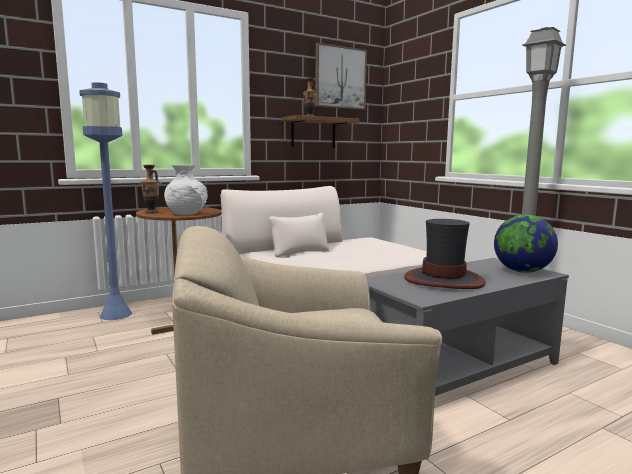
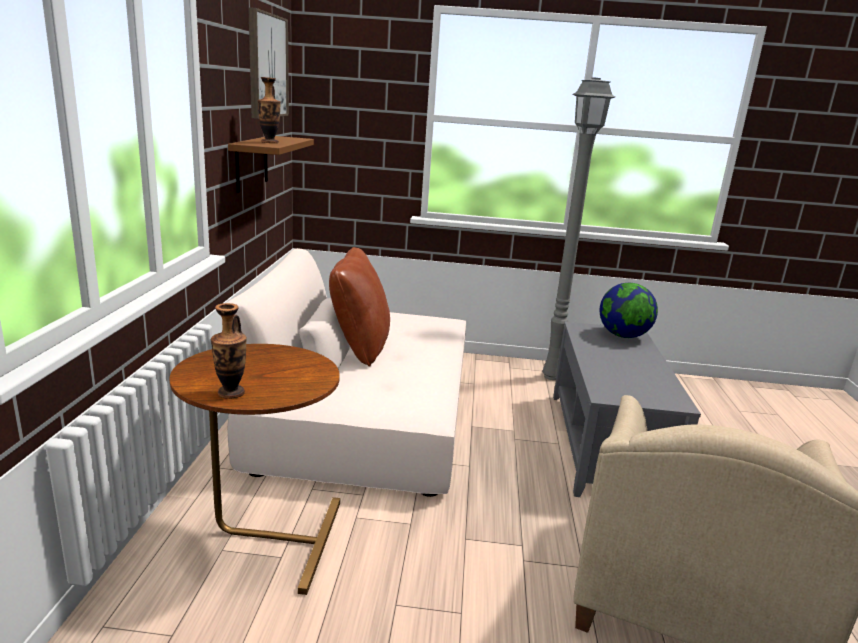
camera: 55 degrees left, 10 degrees up
blue floor lamp [79,82,132,320] -> none
white vase [164,165,208,215] -> none
hat [404,219,486,289] -> none
none -> brown pillow [329,247,390,367]

